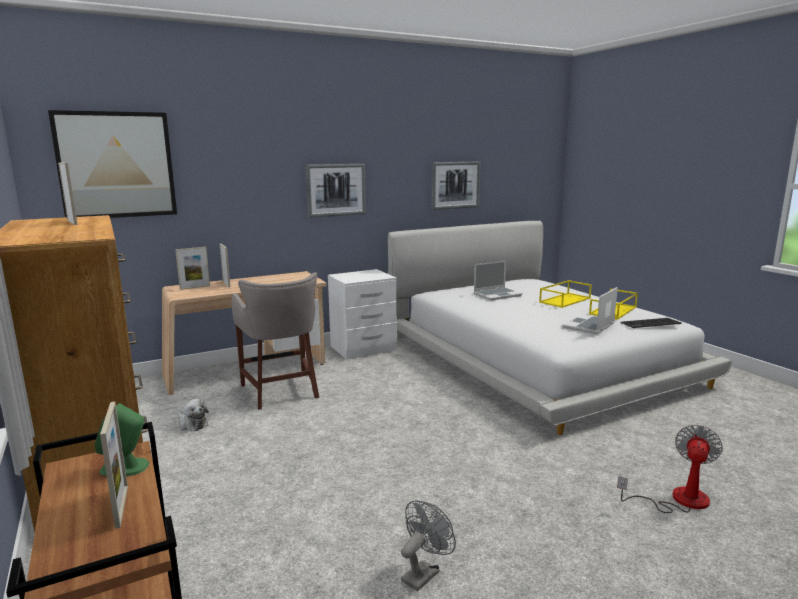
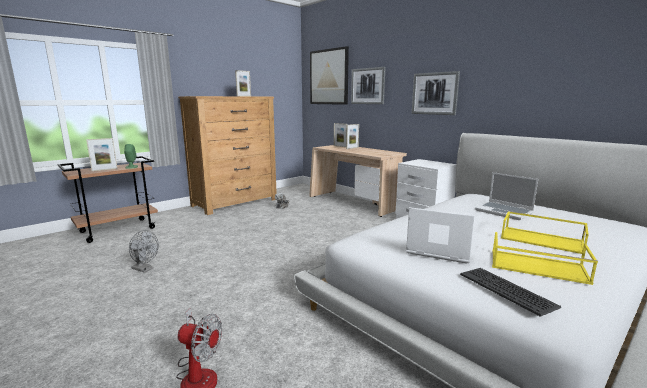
camera: 75 degrees right, 0 degrees up
grey stool [232,272,319,410] -> none
picture [431,161,480,210] -> picture moved to [351,67,385,104]

